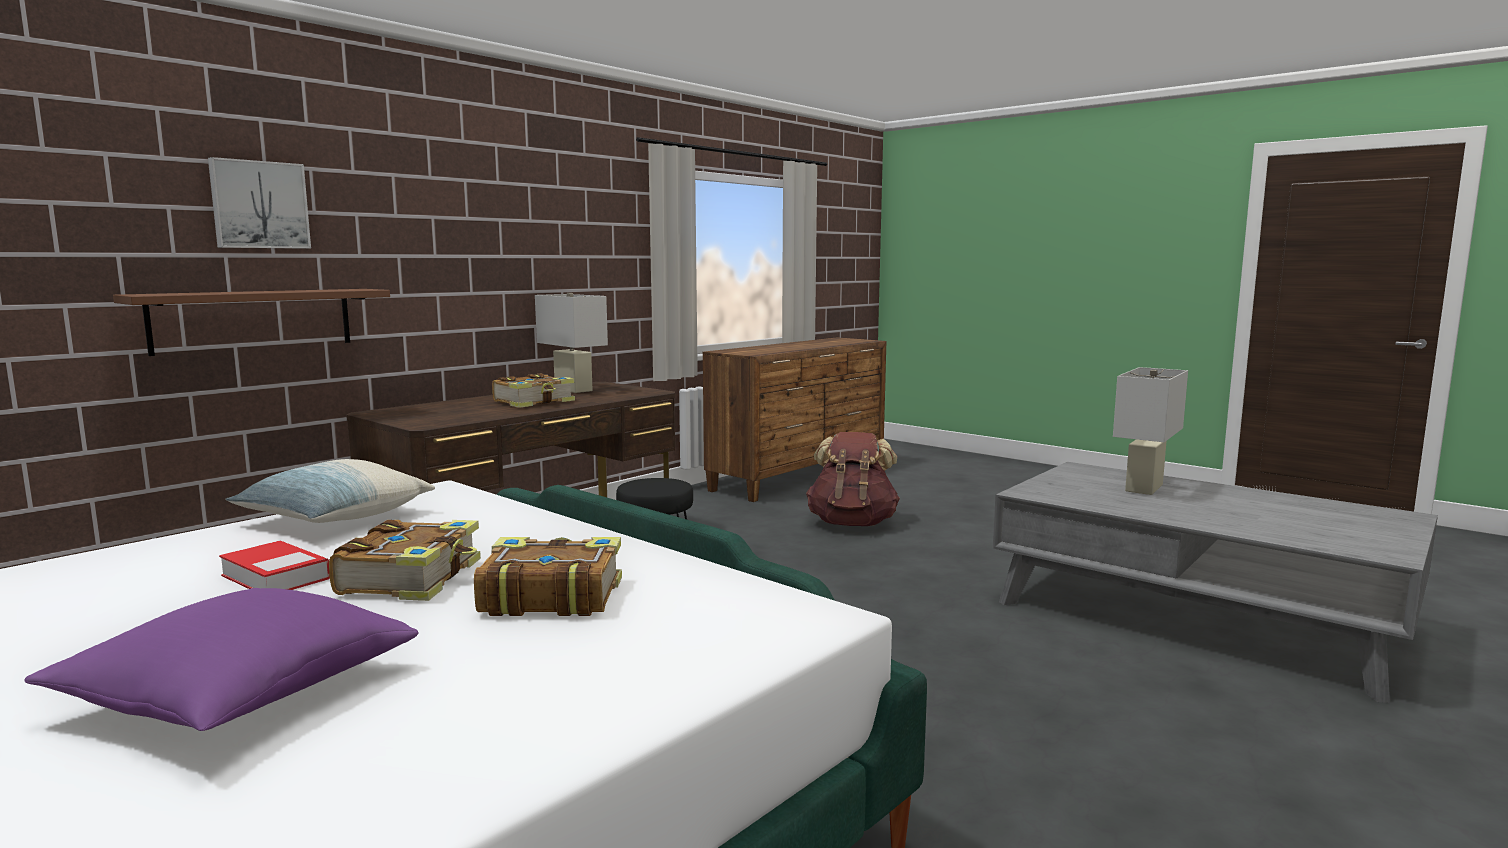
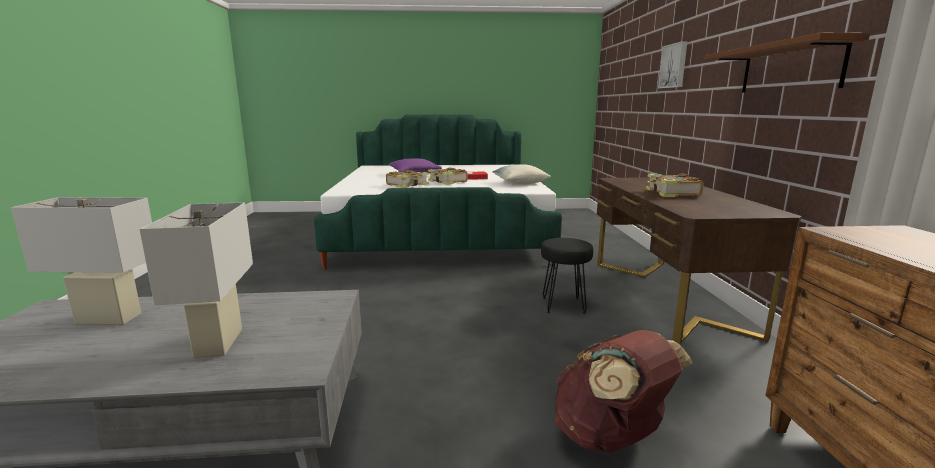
camera: 135 degrees right, 5 degrees up
brown shelf [113,289,390,356] -> brown shelf moved to [705,33,870,93]
white table lamp [535,293,608,393] -> white table lamp moved to [11,197,152,325]

